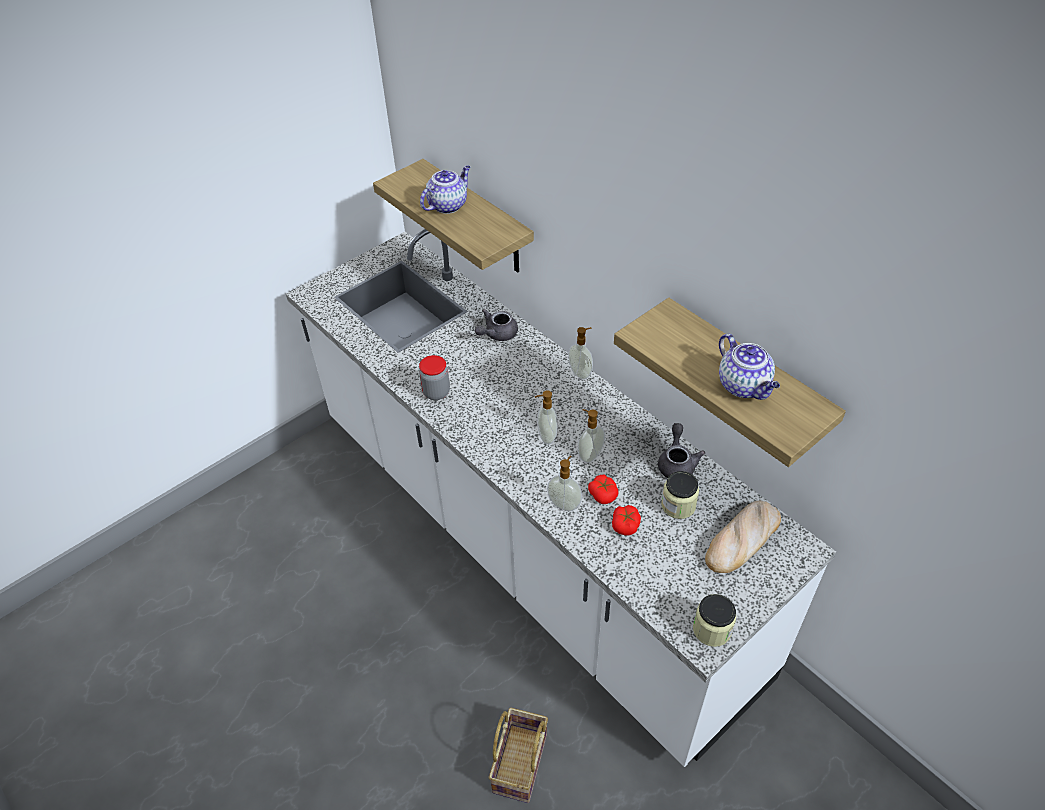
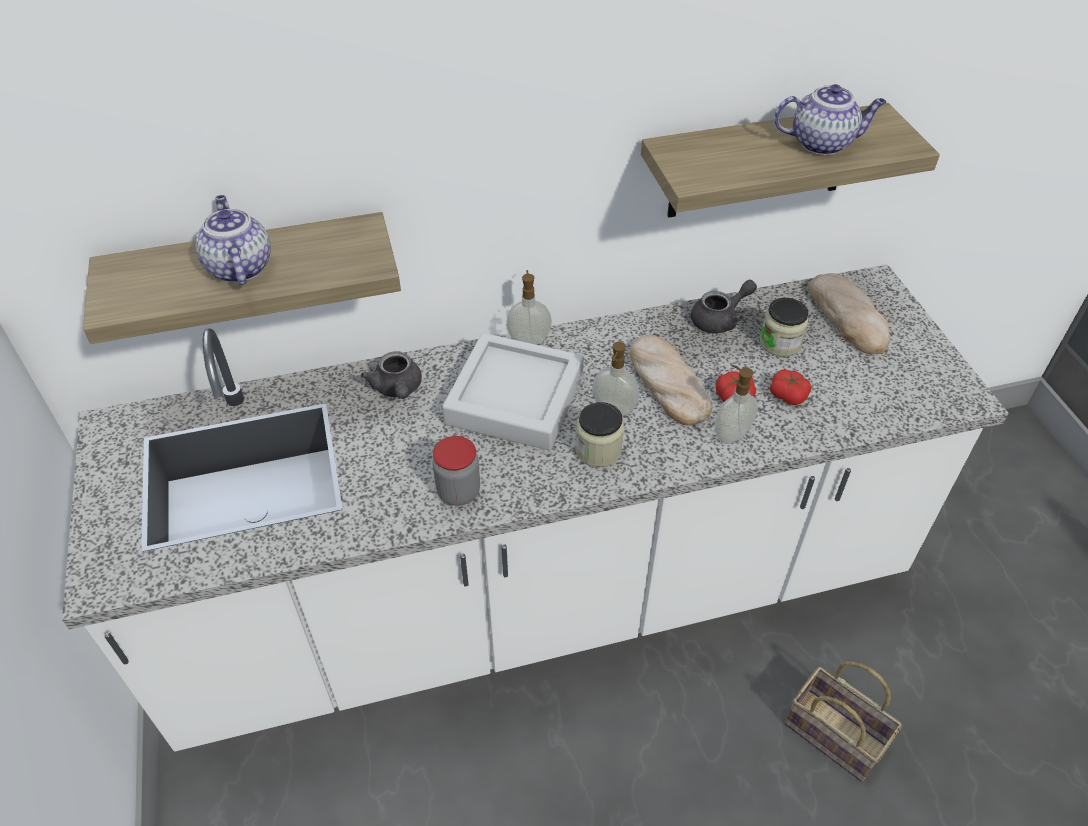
camera: 65 degrees left, 0 degrees up
soap dispenser [578,409,605,463] -> bread [630,335,712,426]
grey teapot [658,423,705,478] -> grey teapot turned 120 degrees clockwise [691,280,757,334]
jar [693,594,736,647] -> jar moved to [576,402,624,467]
none -> grey tray [442,333,584,450]

